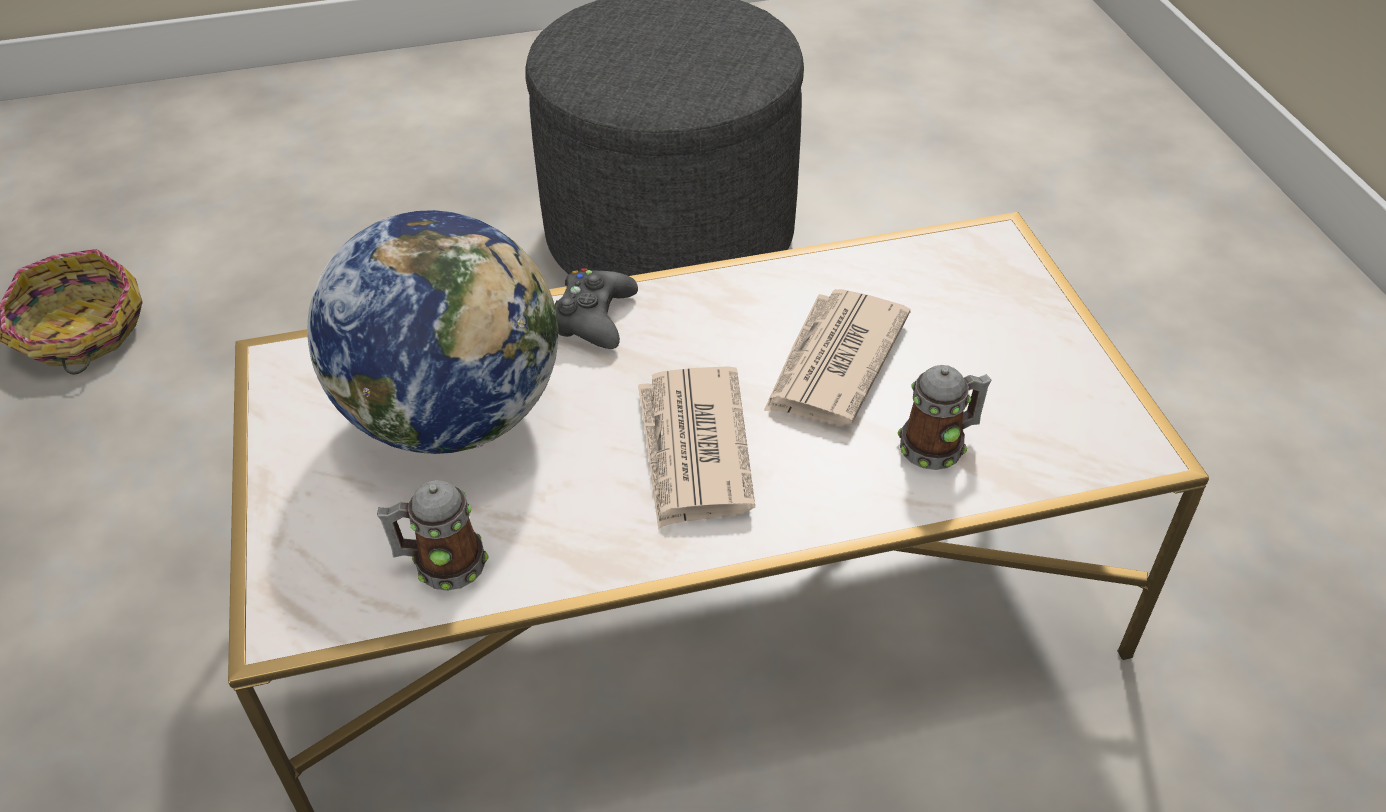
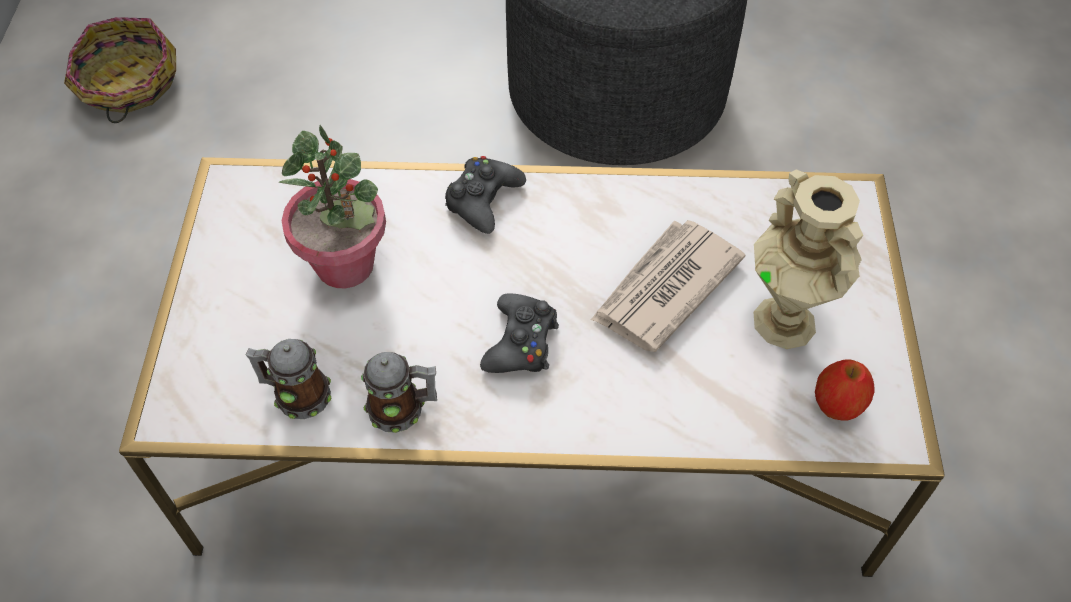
camera: 15 degrees right, 10 degrees up
globe [307,210,558,454] -> potted plant [279,125,386,288]
newspaper [638,366,755,529] -> black game controller [480,293,559,373]
mug [898,365,991,470] -> mug moved to [361,352,437,433]
none -> beige vase [753,169,863,349]
none -> apple [815,359,875,420]

